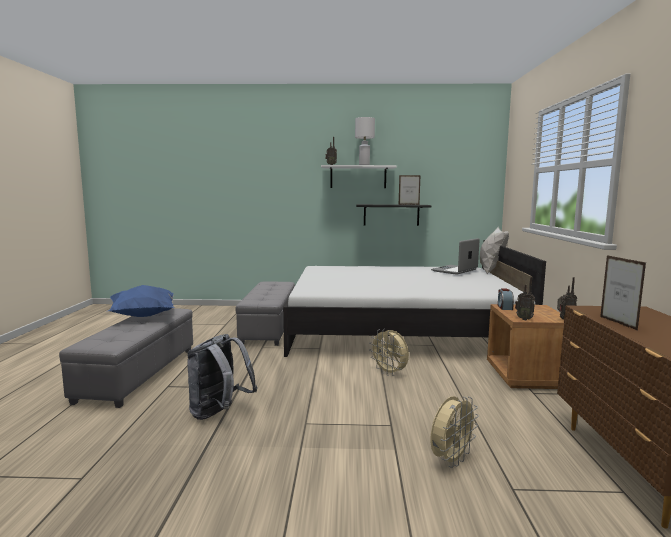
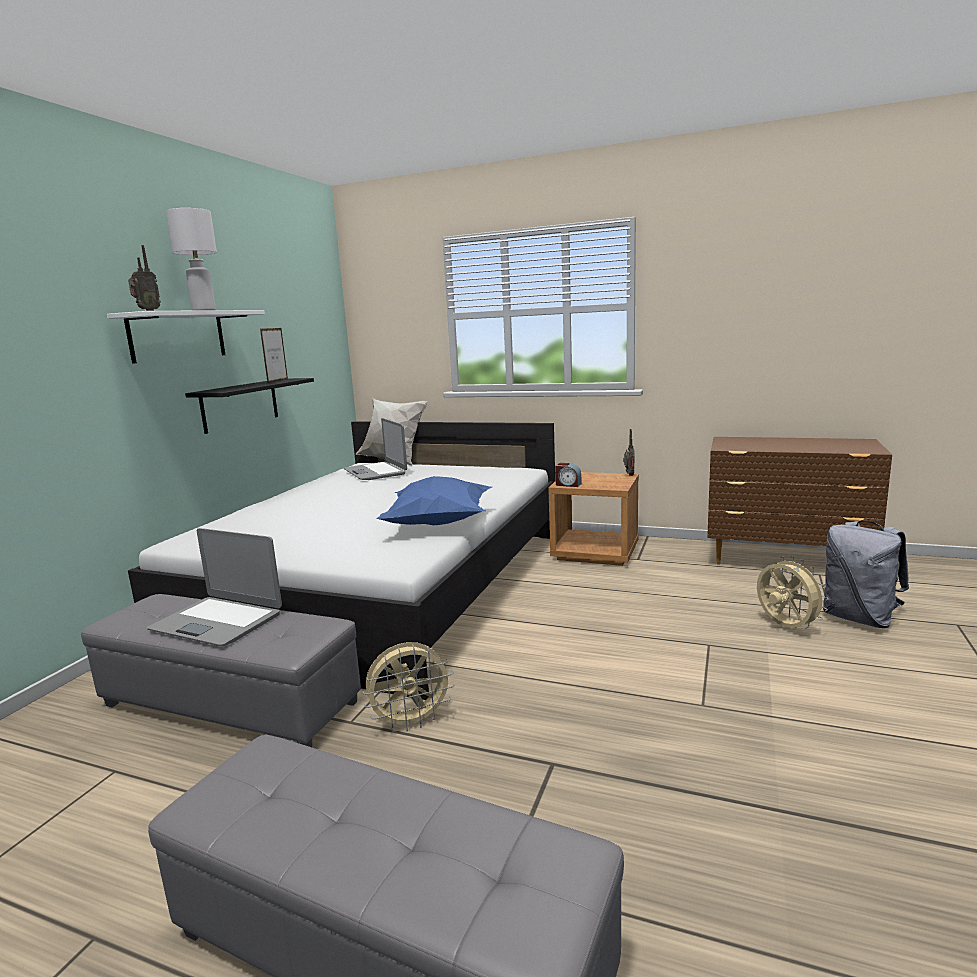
camera: 70 degrees left, 5 degrees up
blue pillow [108,285,175,317] -> blue pillow moved to [376,476,492,525]
grey backpack [187,334,258,420] -> grey backpack moved to [823,521,909,628]
beige fan [369,329,409,376] -> beige fan moved to [363,642,455,731]
radio [515,277,535,320] -> none
picture frame [600,255,646,331] -> none
none -> laptop [147,528,282,646]

